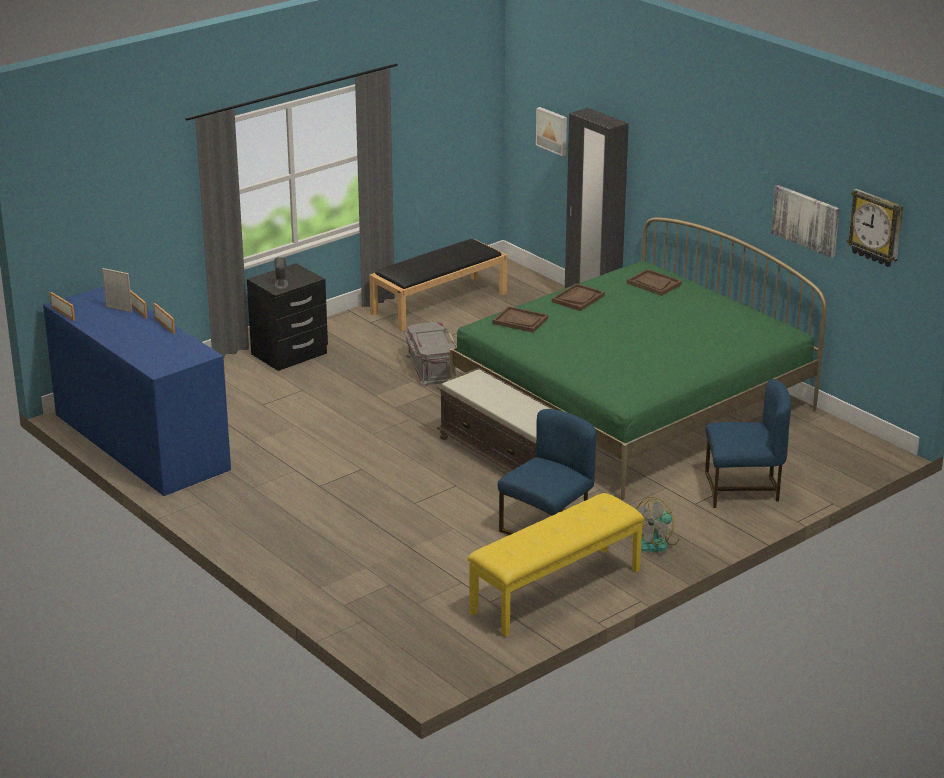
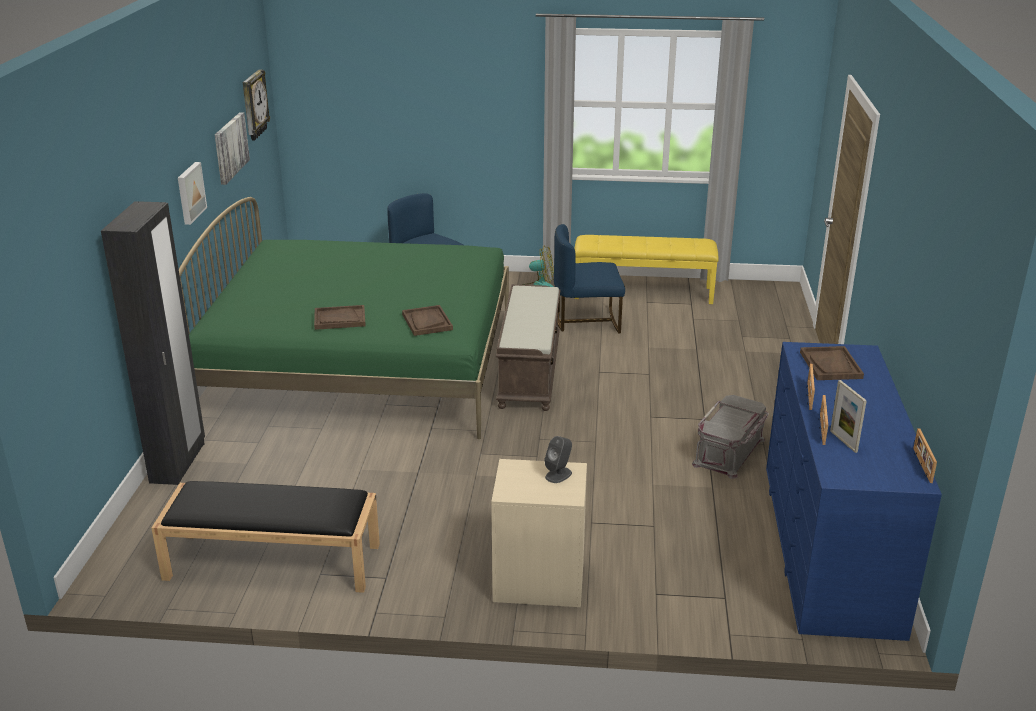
camera: 135 degrees left, 0 degrees up
black nightstand [247,263,328,371] -> beige nightstand [491,459,587,607]
grey storage box [405,322,457,387] -> grey storage box moved to [692,395,769,479]
picture [536,107,567,156] -> picture moved to [178,162,207,225]
brown tray [627,269,682,296] -> brown tray moved to [800,346,864,380]

